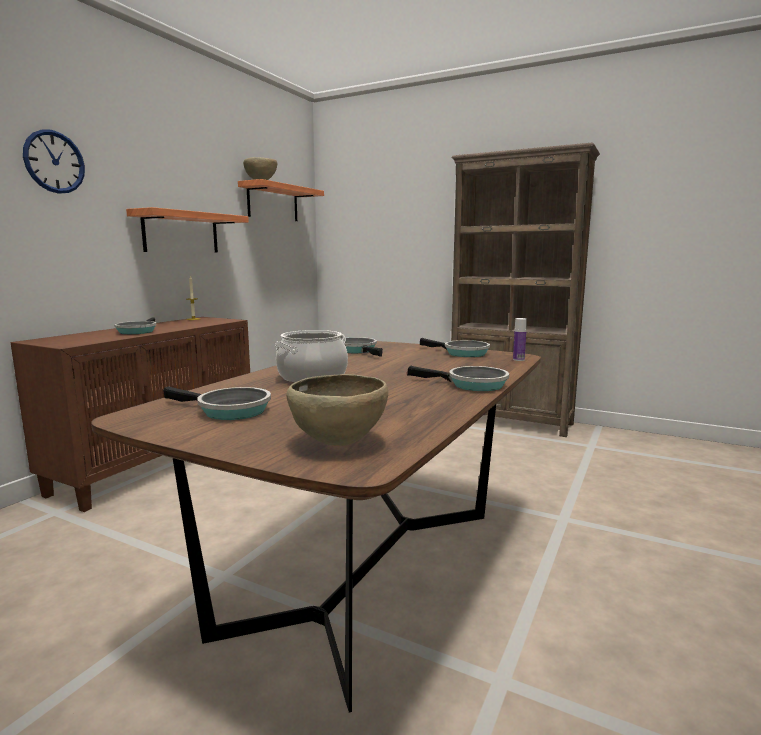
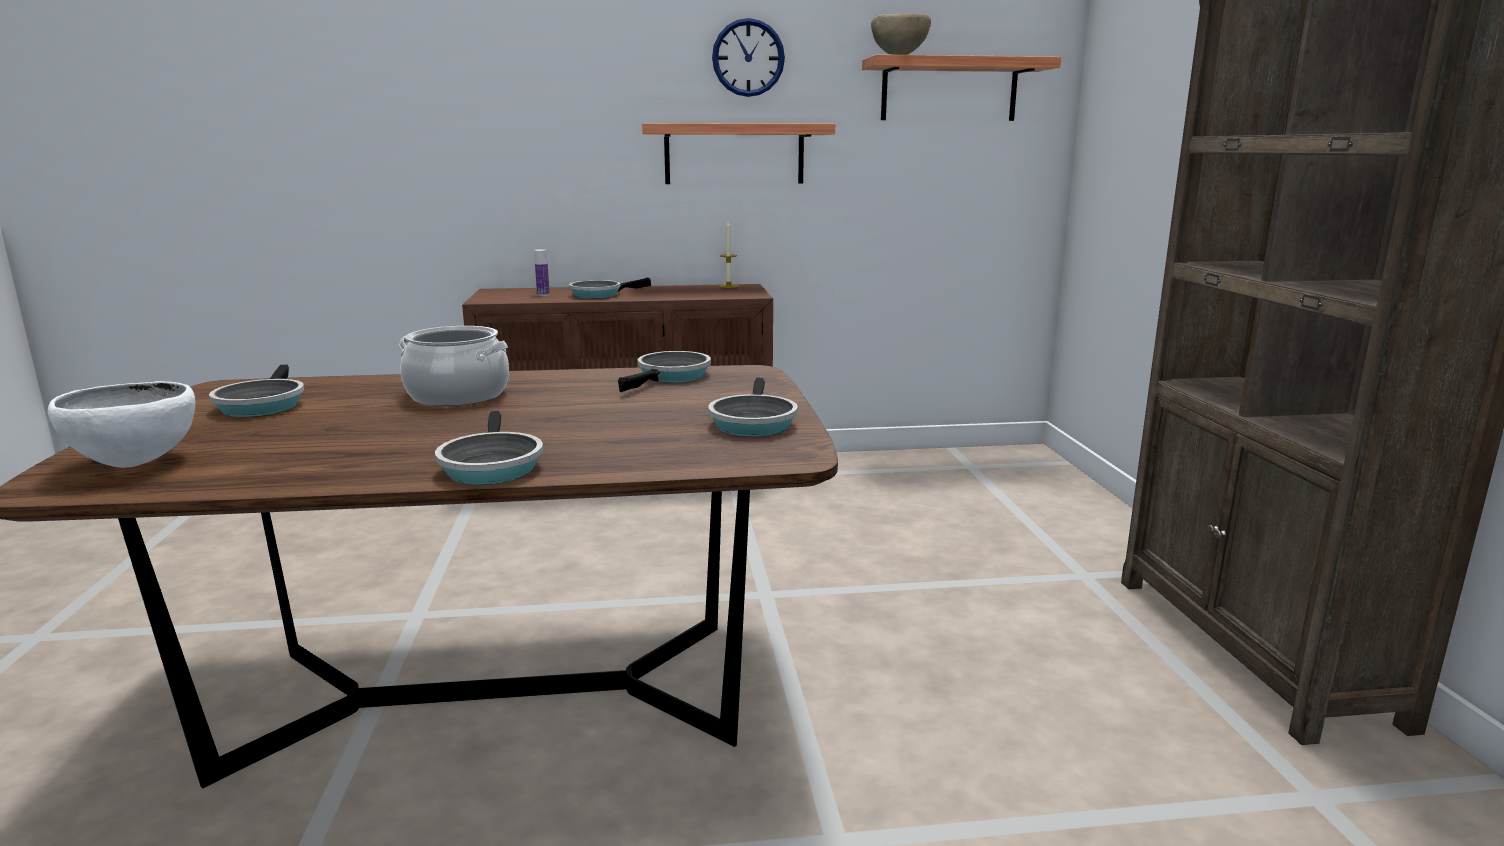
camera: 55 degrees right, 5 degrees up
wall clock [23,129,85,194] -> wall clock moved to [712,18,785,97]
brown bowl [286,374,388,446] -> white bowl [48,381,195,468]
bottle [513,318,527,361] -> bottle moved to [534,249,550,296]

